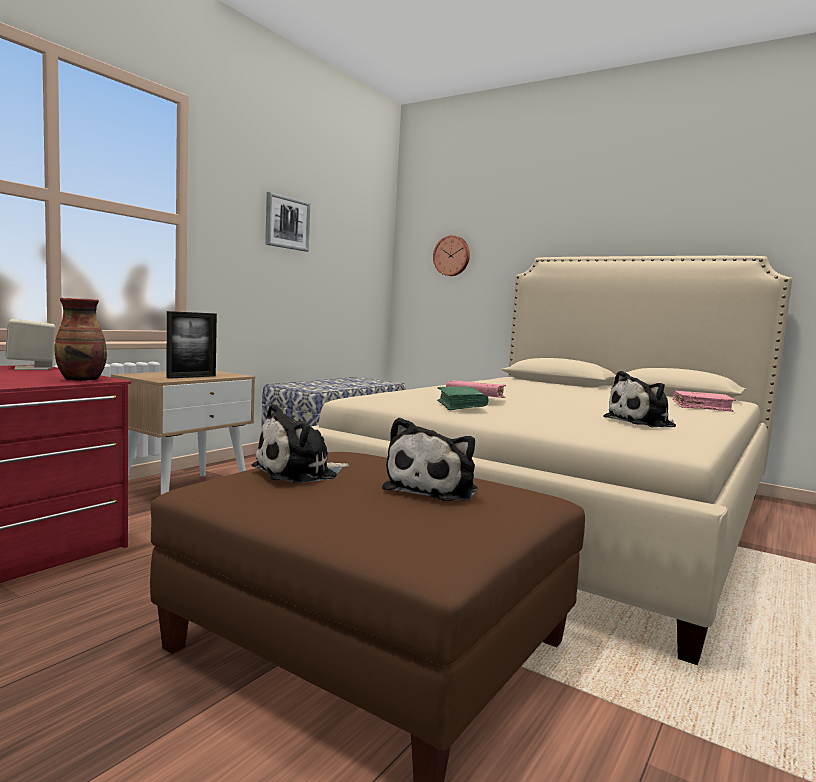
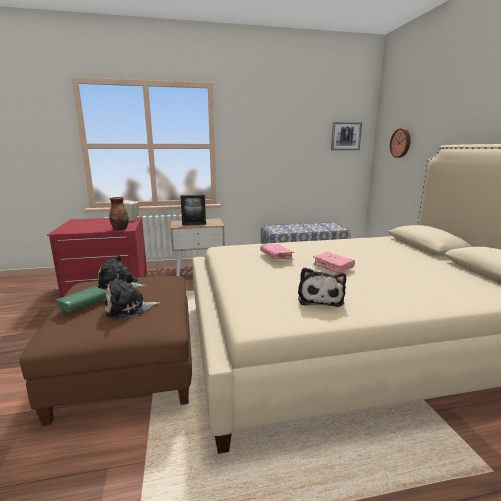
camera: 45 degrees right, 10 degrees up
picture [265,192,310,252] -> picture moved to [331,122,362,150]
green book [437,387,488,410] -> green book moved to [55,286,106,312]
plush toy [603,371,676,427] -> plush toy turned 105 degrees counterclockwise [298,267,346,307]
pink book [672,391,736,412] -> pink book moved to [313,252,355,274]

